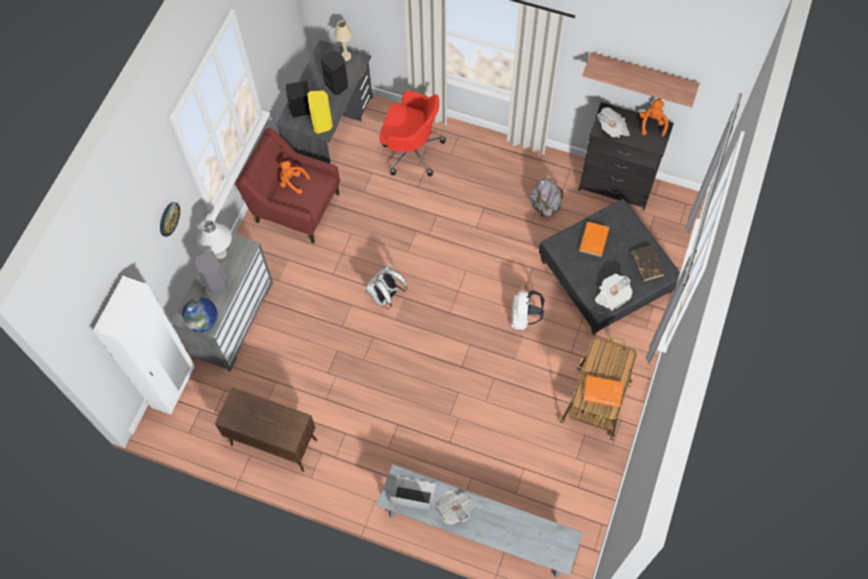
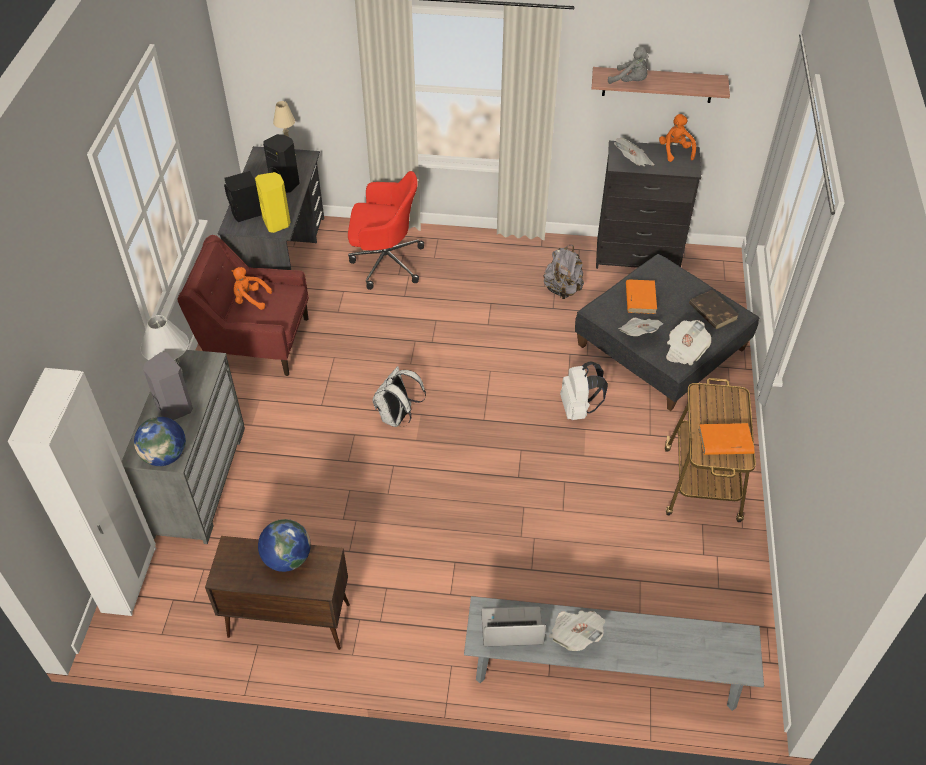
camera: 15 degrees left, 15 degrees down
wall clock [160,202,180,237] -> none
none -> globe [258,519,311,572]
none -> grey plush toy [608,47,649,84]
none -> newspaper [618,318,663,336]

